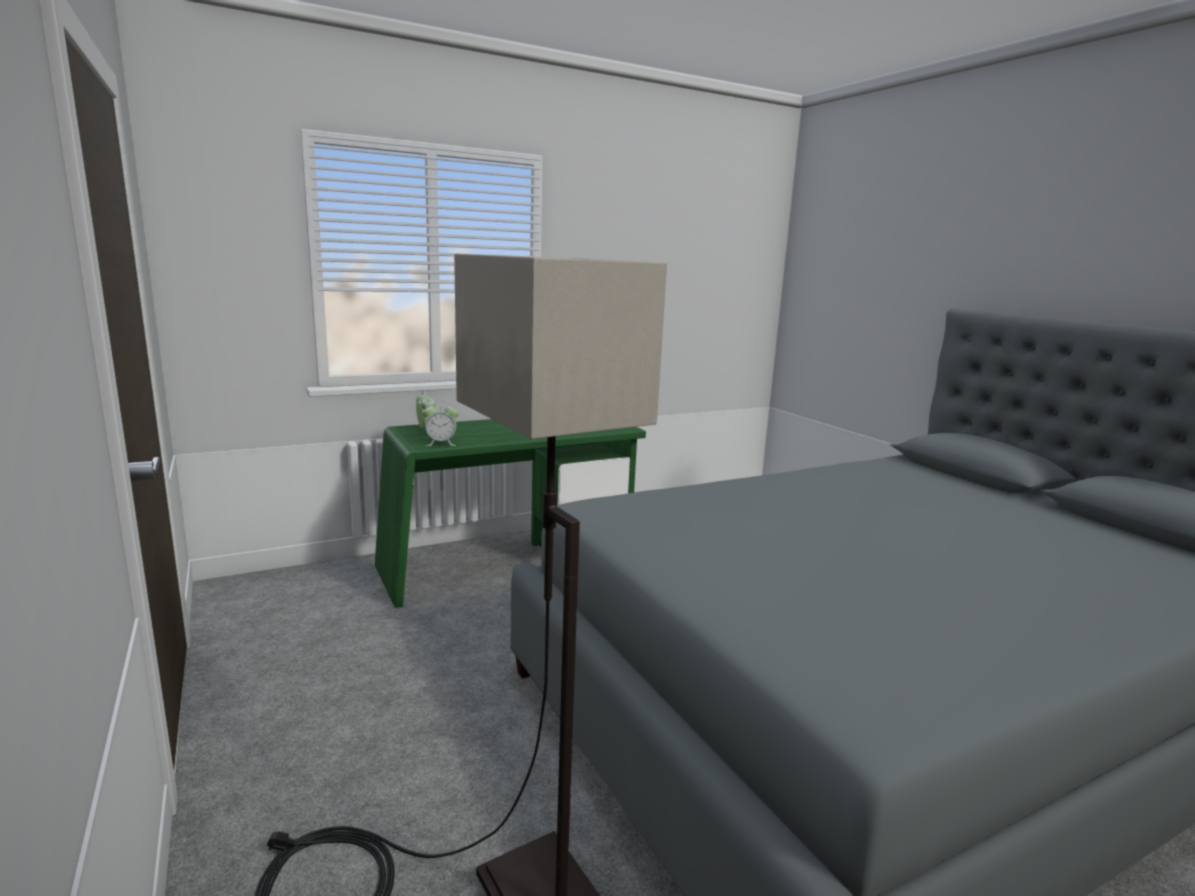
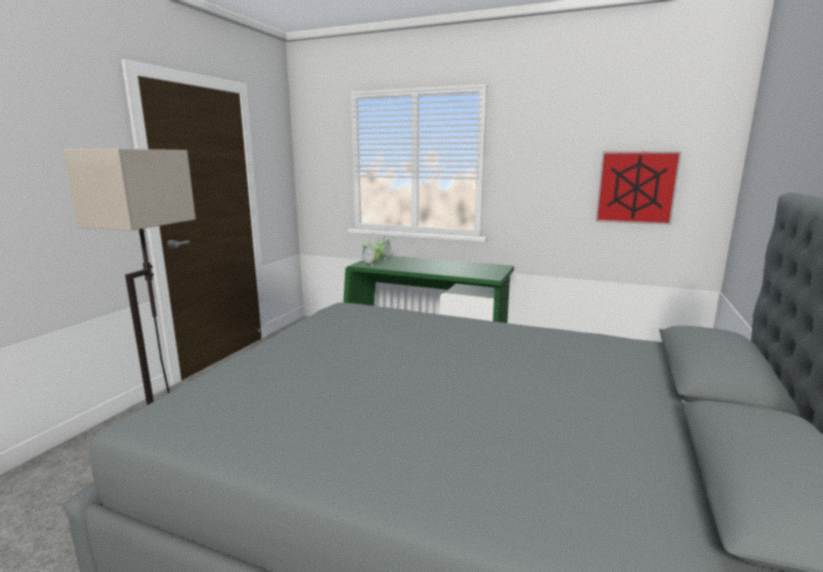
camera: 50 degrees right, 0 degrees up
none -> picture [596,151,682,225]

